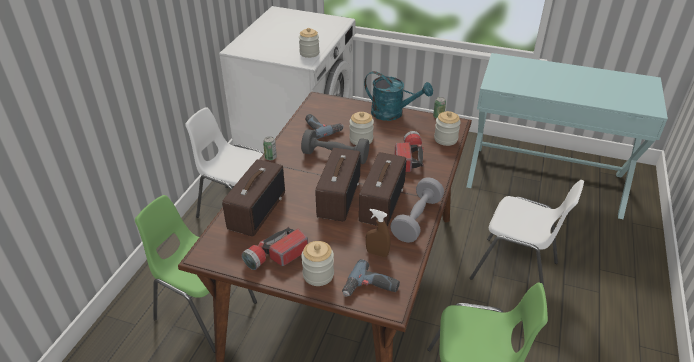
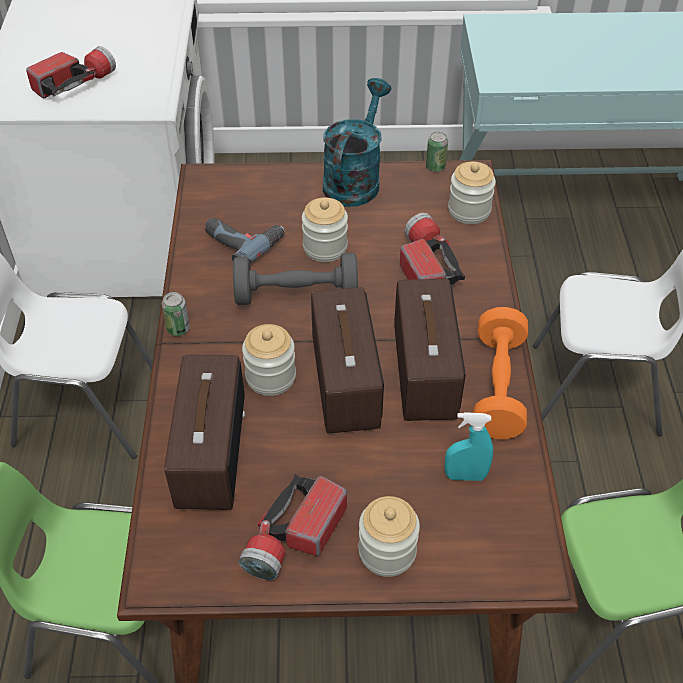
camera: 20 degrees left, 10 degrees up
jar [299,28,320,58] -> jar moved to [242,324,296,396]
power drill [342,259,400,297] -> none
turquoise watering can [364,71,433,121] -> turquoise watering can turned 75 degrees counterclockwise [323,78,391,207]
brown spray bottle [366,209,390,257] -> turquoise spray bottle [445,412,493,481]
grey dumbbell [390,177,444,243] -> orange dumbbell [473,307,528,439]
none -> flashlight [26,46,116,98]

